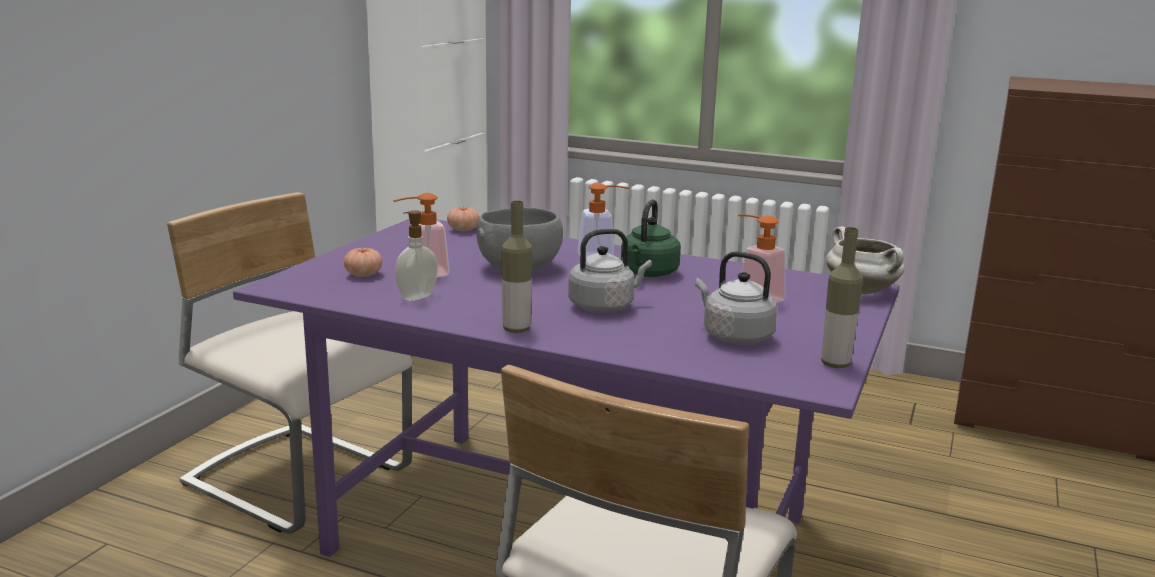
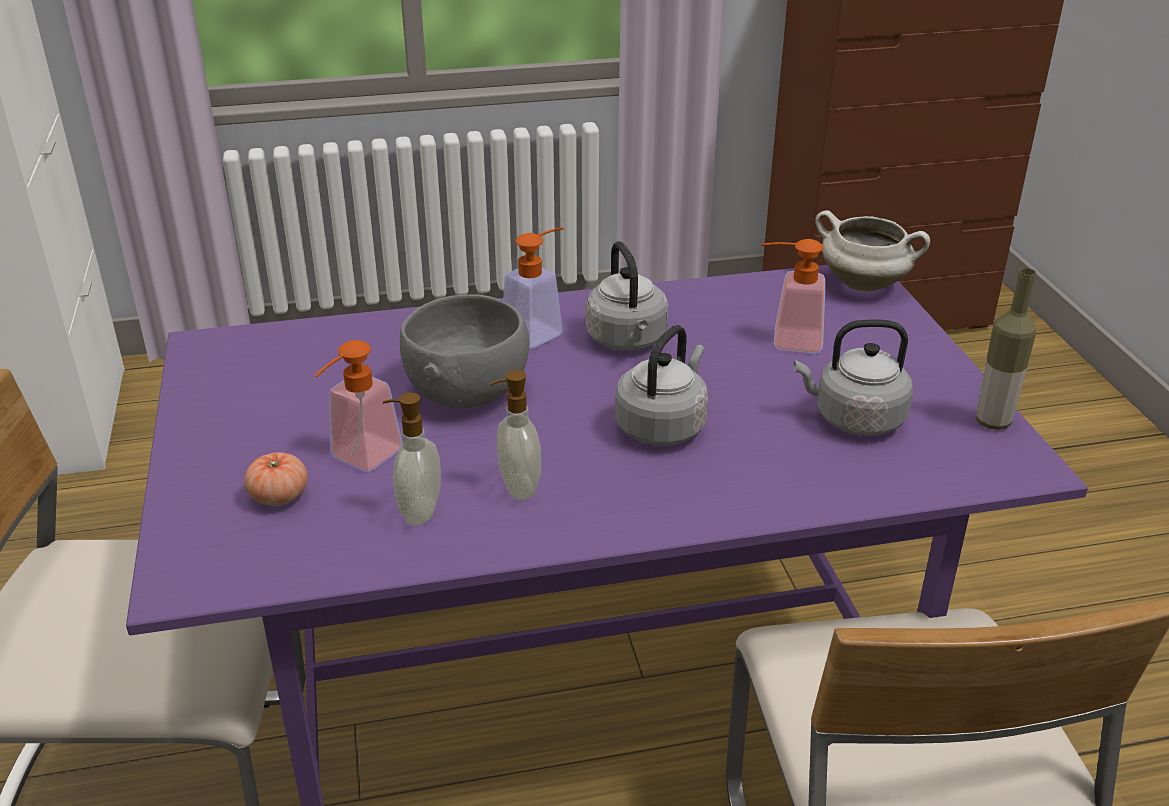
camera: 35 degrees left, 15 degrees up
tomato [447,207,479,231] -> none
bottle [501,201,533,333] -> none
green kettle [621,199,681,277] -> grey kettle [586,241,668,351]
none -> soap dispenser [489,370,541,500]

